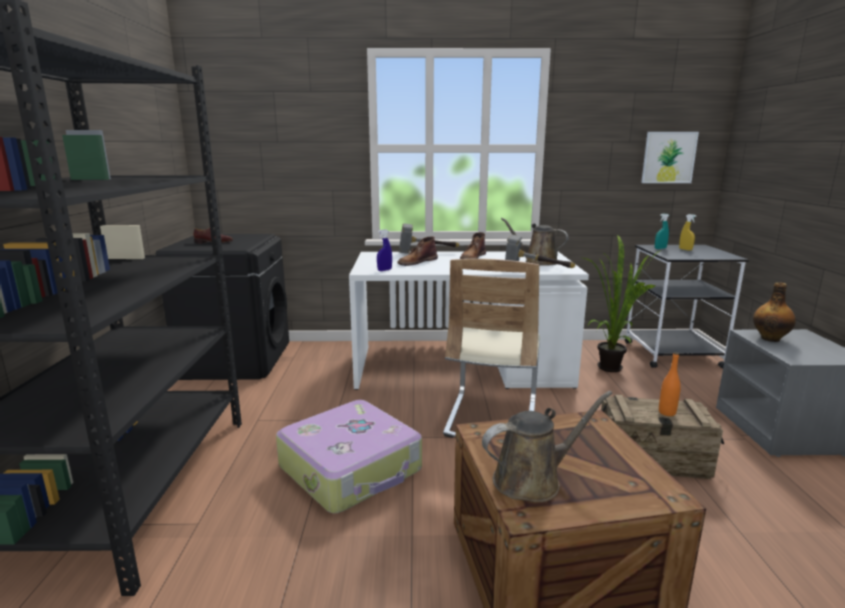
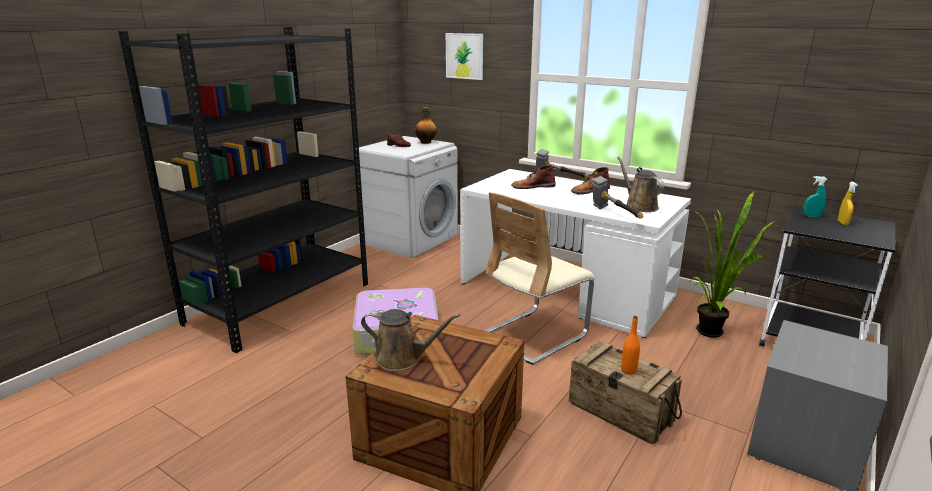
camera: 35 degrees right, 5 degrees up
black washing machine [156,234,289,380] -> white washing machine [356,136,458,258]
blue spray bottle [377,230,392,271] -> none
picture [641,132,699,183] -> picture moved to [446,33,483,80]
bottle [753,282,796,342] -> bottle moved to [415,107,437,144]

